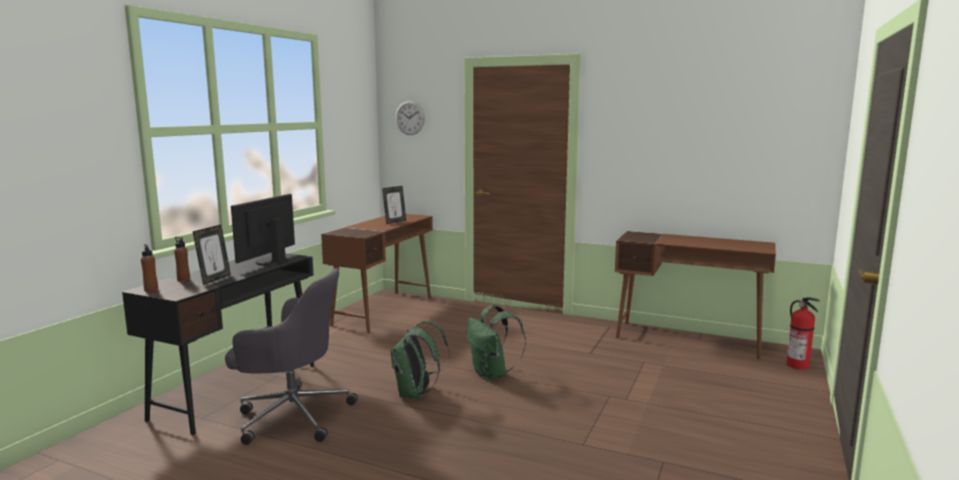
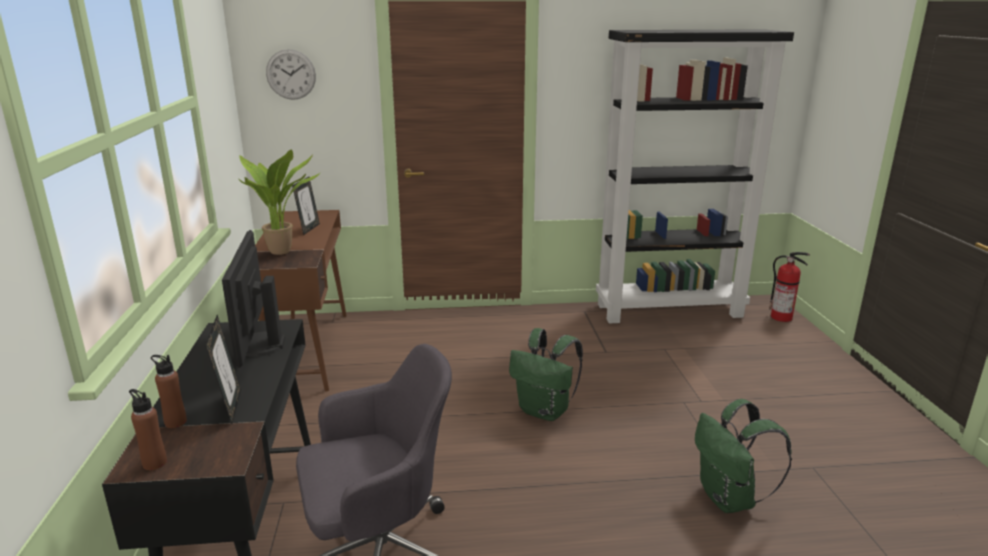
camera: 30 degrees left, 10 degrees up
green backpack [391,321,449,399] -> green backpack moved to [695,399,792,513]
brown desk [615,231,776,360] -> black bookcase [596,29,794,323]
none -> potted plant [239,150,321,255]

